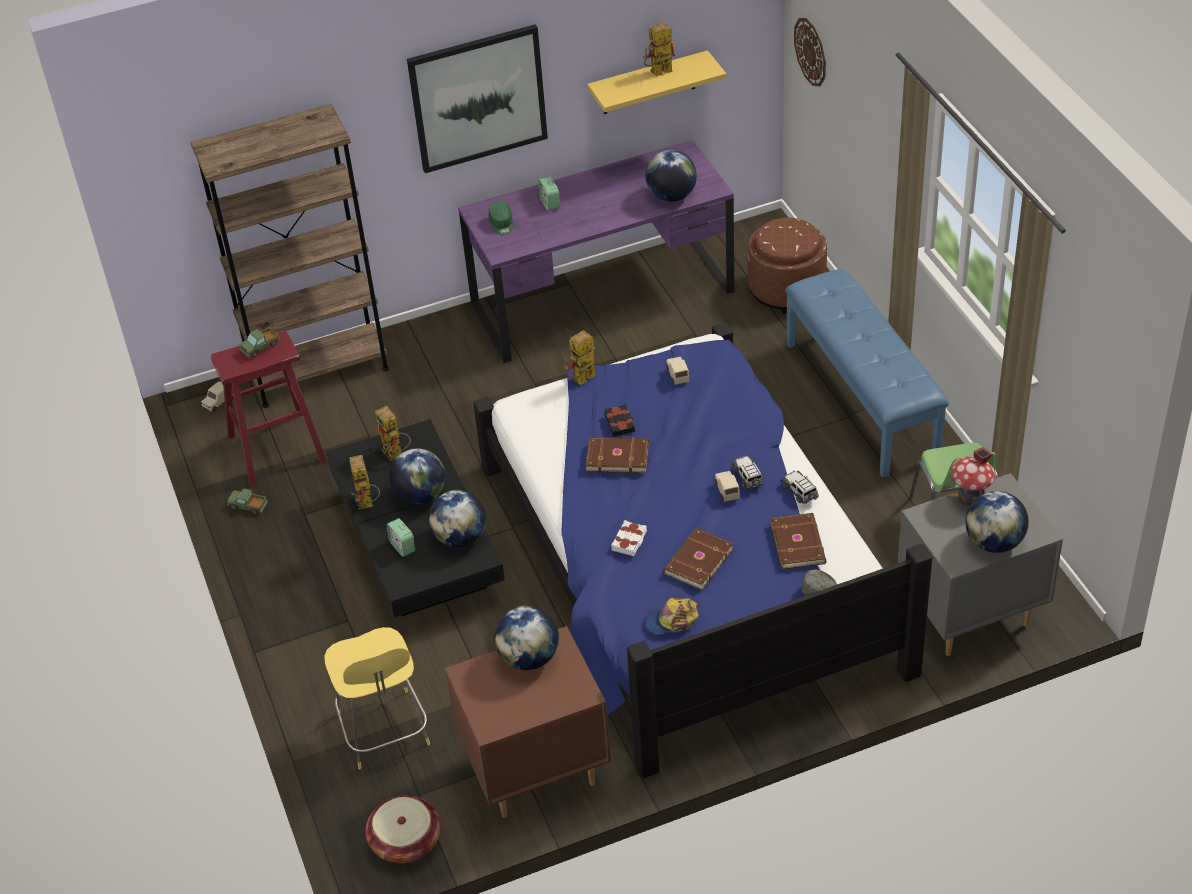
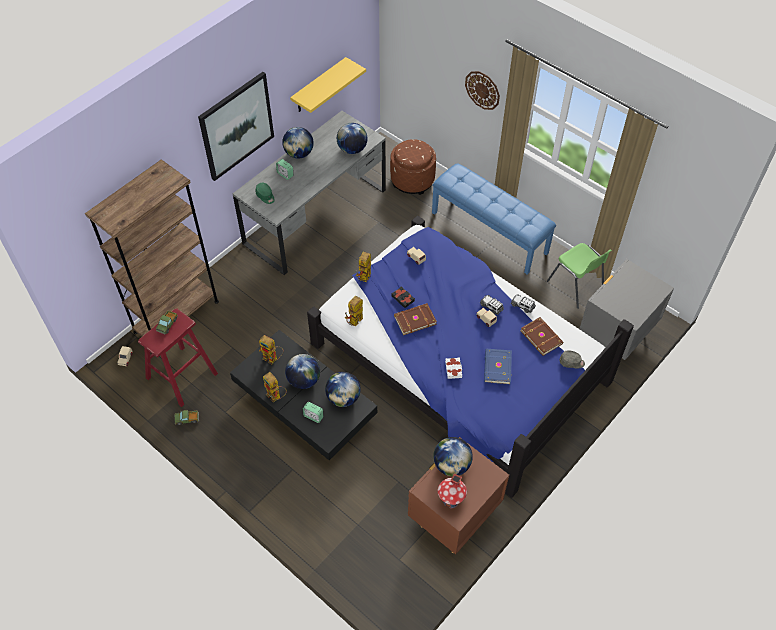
camera: 30 degrees left, 10 degrees up
yellow stool [325,627,430,770] -> none
basket [365,796,441,863] -> none
purple desk [458,140,734,363] -> grey desk [233,111,386,275]
toy robot [643,23,675,77] -> toy robot moved to [345,296,363,326]
cap [645,598,699,634] -> none
brown book [663,528,734,590] -> blue book [484,349,512,384]
wall clock [794,18,826,86] -> wall clock moved to [465,71,500,110]
toy house [950,447,996,507] -> toy house moved to [438,473,467,508]
globe [965,491,1029,553] -> globe moved to [282,127,314,159]

